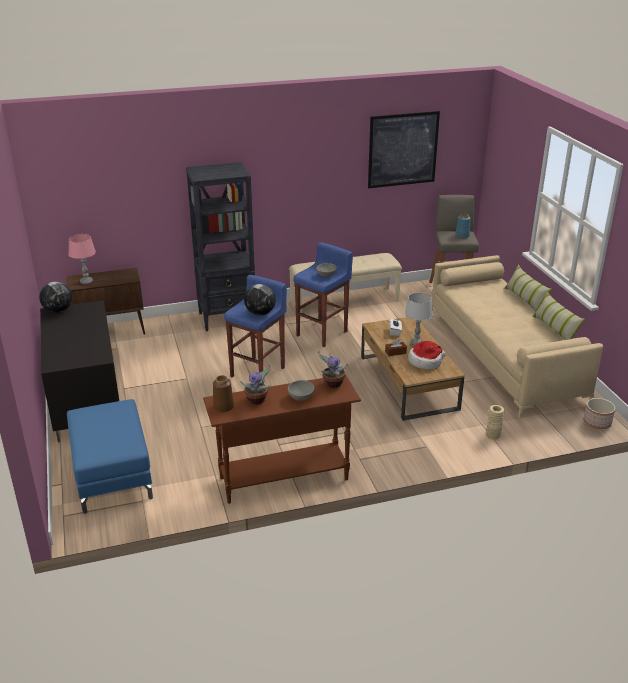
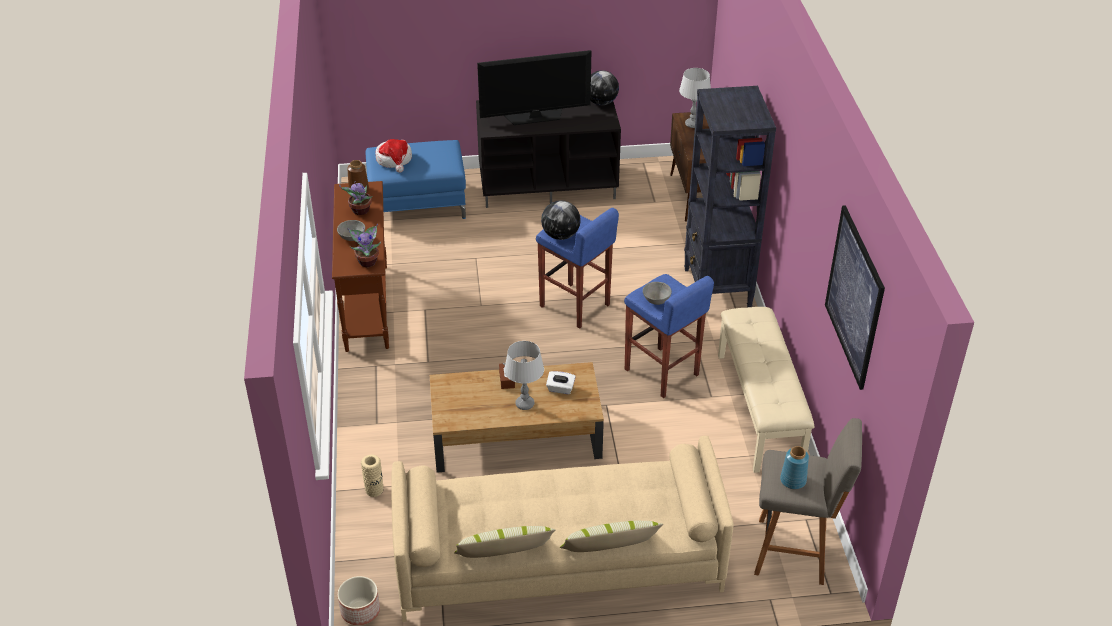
camera: 100 degrees right, 10 degrees up
pink table lamp [68,234,96,284] -> grey table lamp [679,68,711,128]
hat [408,341,446,370] -> hat moved to [375,139,412,173]
none -> television [477,50,591,125]

